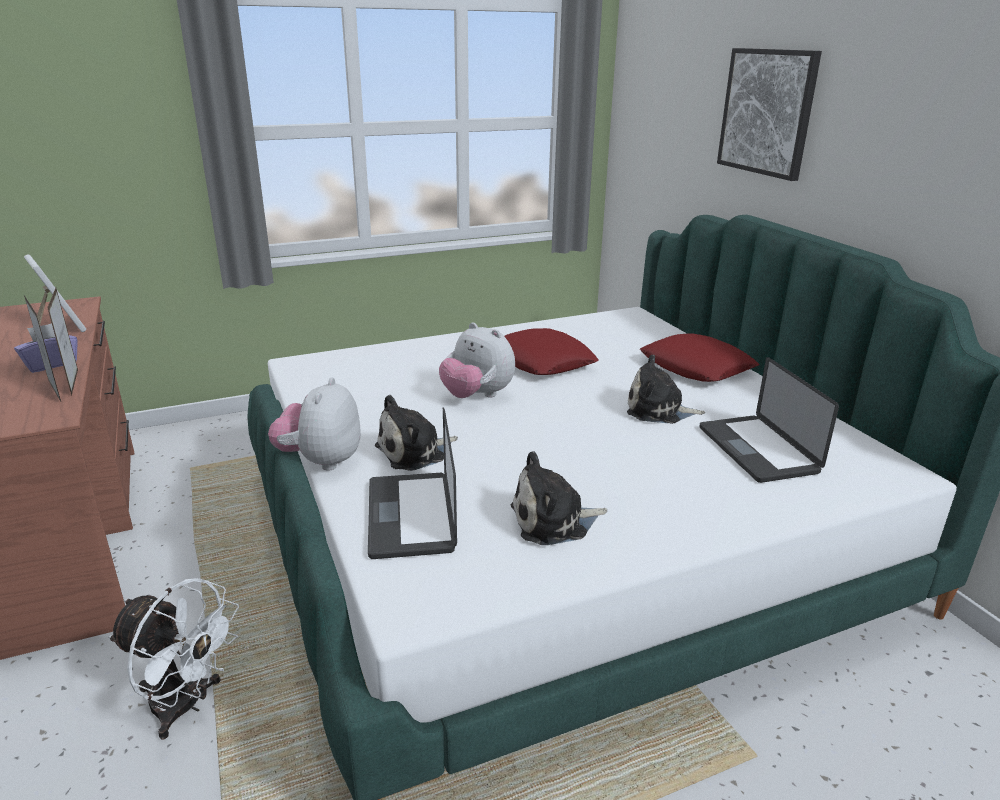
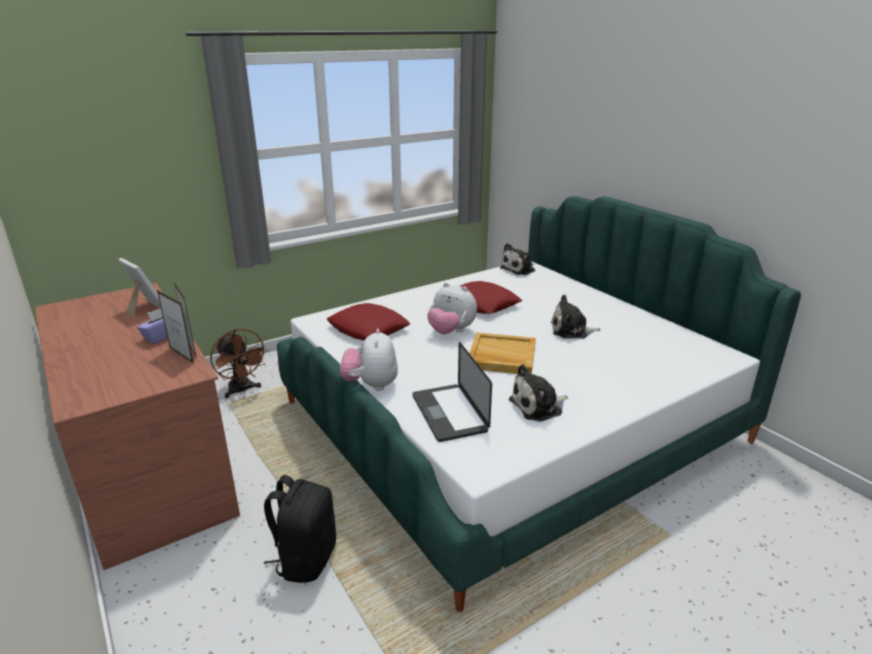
camera: 10 degrees left, 0 degrees up
white fan [108,578,239,739] -> black backpack [264,475,336,583]
plush toy [375,395,458,471] -> plush toy moved to [500,243,535,275]
red pillow [640,333,759,382] -> red pillow moved to [327,303,411,340]
laptop [700,357,839,483] -> none
picture [717,48,822,181] -> none
none -> brown fan [210,329,268,398]
none -> beige tray [469,332,536,374]

